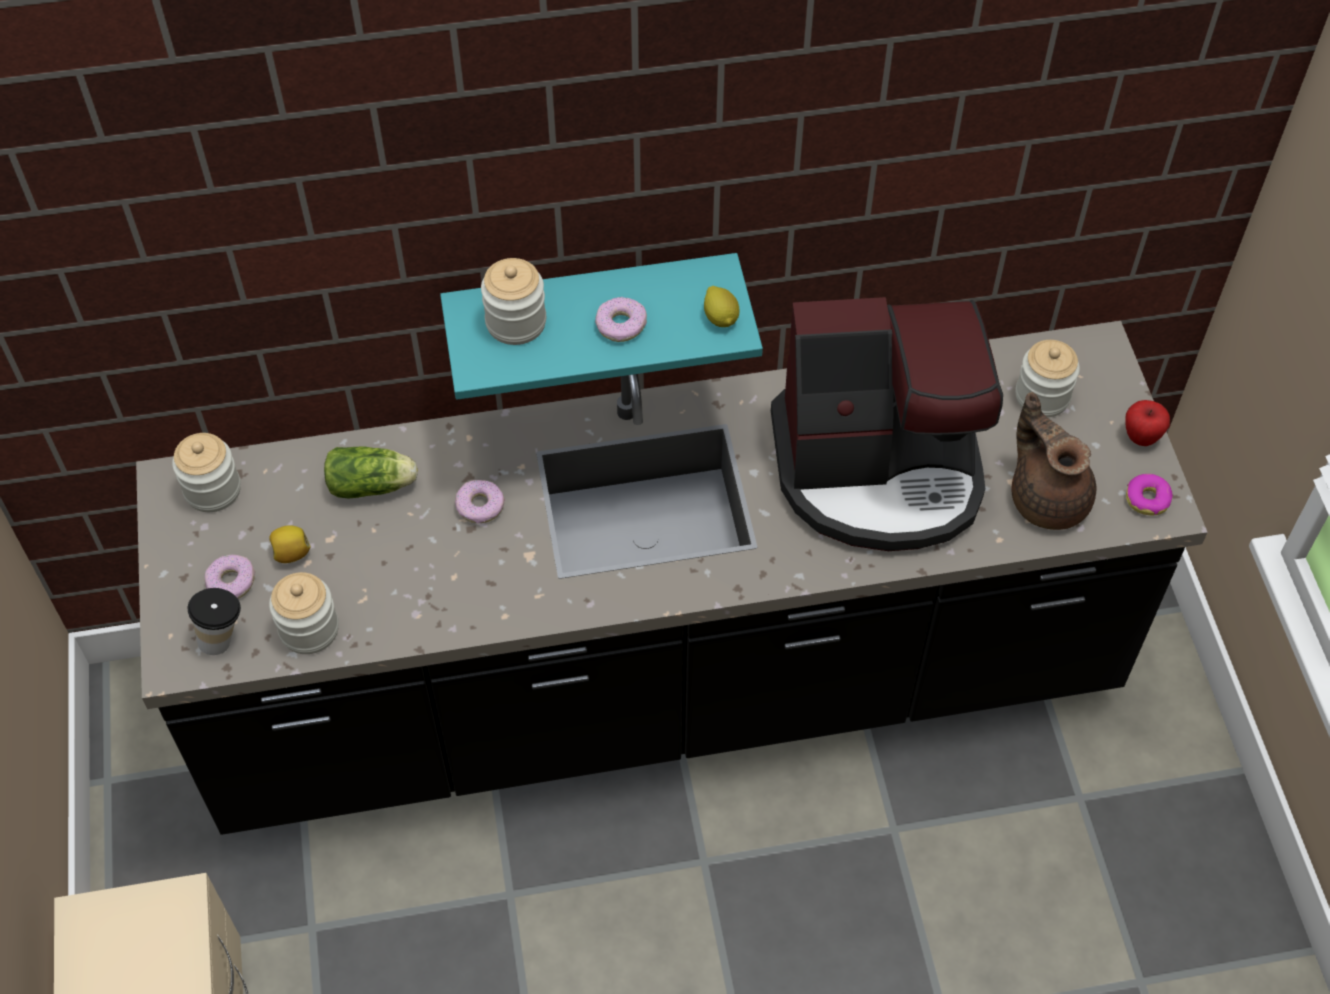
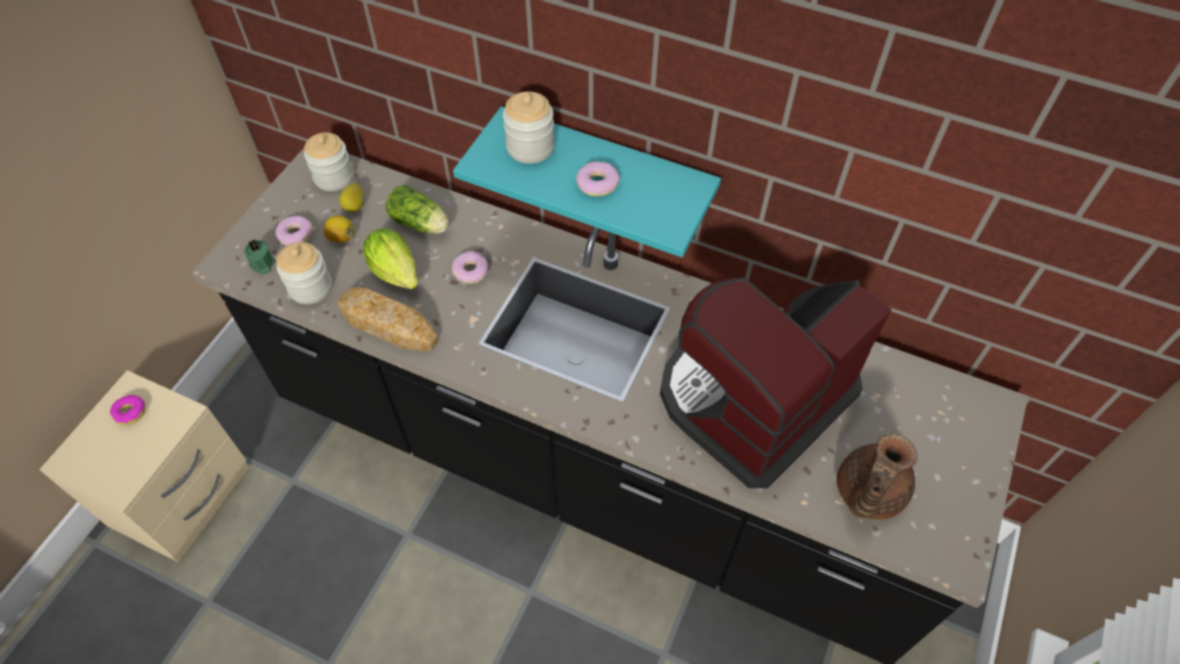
camera: 35 degrees right, 0 degrees up
cup [187,588,241,655] -> green candle [244,239,275,275]
lemon [704,286,740,327] -> lemon moved to [339,183,364,212]
coffee machine [771,297,1003,551] -> coffee machine turned 105 degrees clockwise [660,277,892,488]
brown teapot [1012,392,1096,530] -> brown teapot turned 150 degrees counterclockwise [837,433,917,520]
jar [1015,340,1080,418] -> none
apple [1125,400,1170,446] -> none
donut [1126,474,1173,515] -> donut moved to [110,395,146,425]
none -> bread [337,287,439,351]
none -> lettuce [363,229,418,289]

